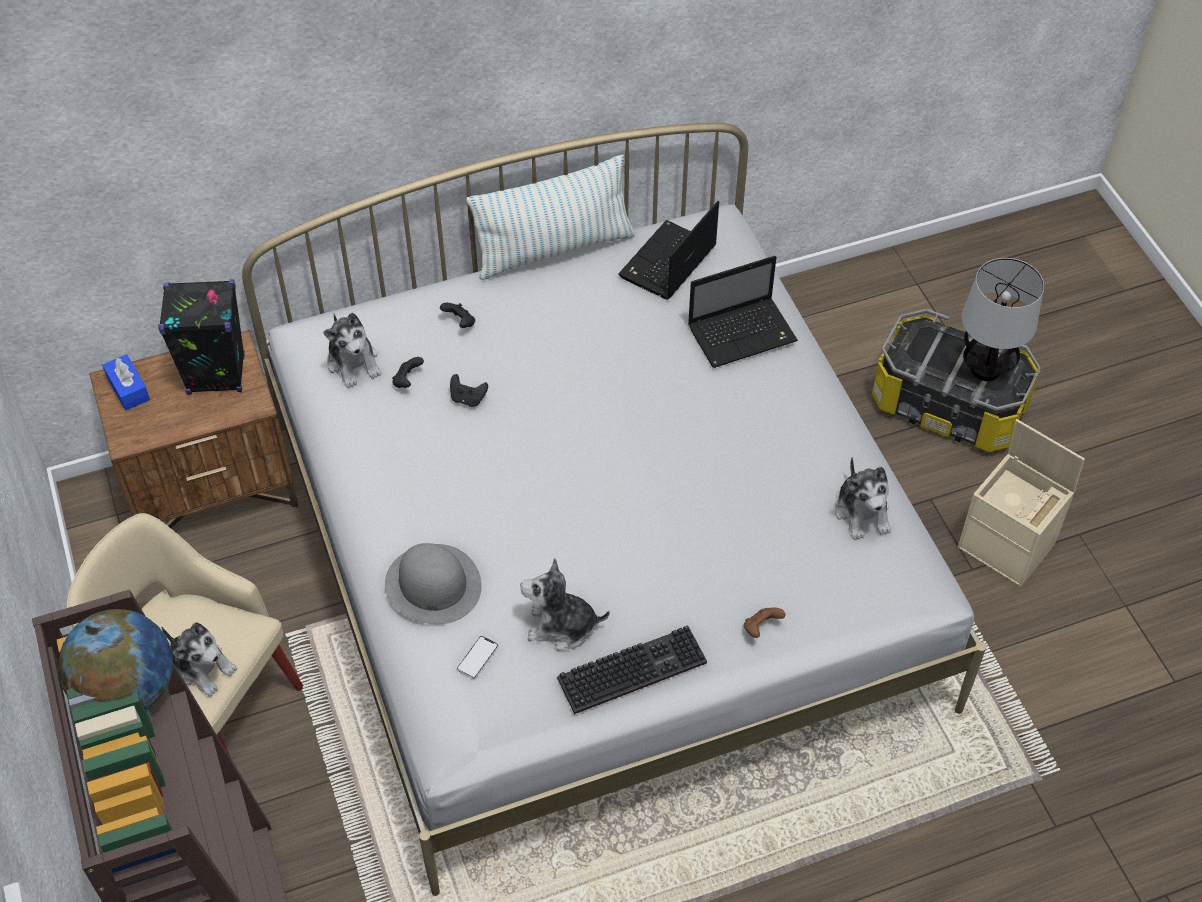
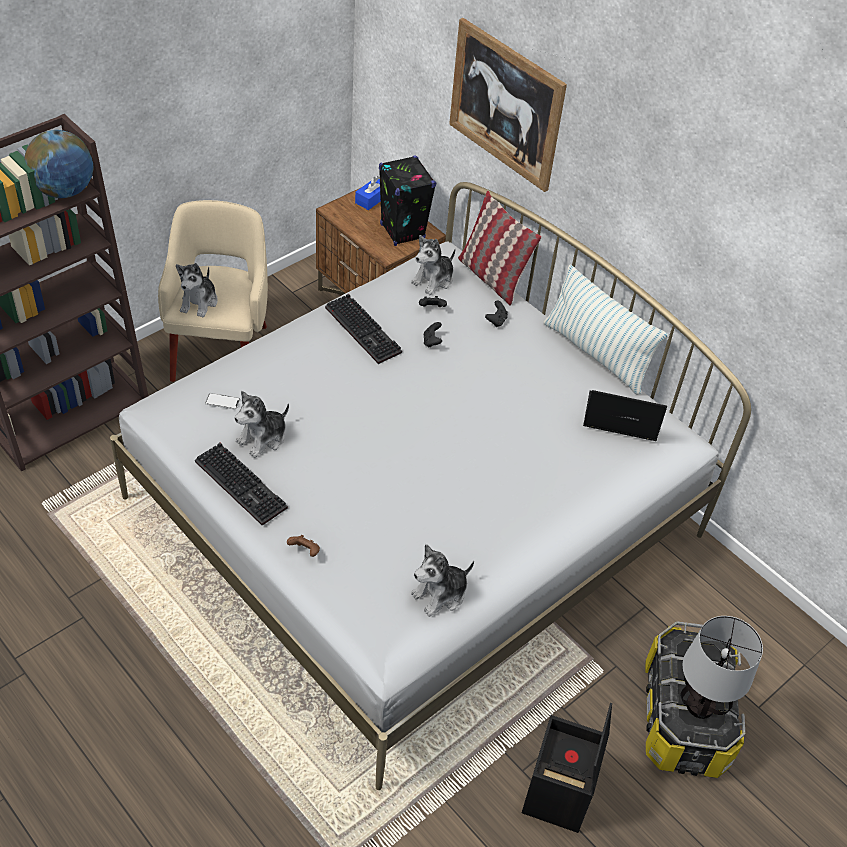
camera: 65 degrees right, 5 degrees down
grey hat [385,543,482,624] -> none
plush toy [521,558,610,651] -> plush toy turned 120 degrees counterclockwise [235,391,289,458]
laptop [688,256,798,368] -> none
beige storage box [958,419,1085,587] -> black storage box [522,703,612,833]
none -> keyboard [325,294,402,364]
none -> picture [449,18,567,192]
none -> pillow [458,191,542,305]

